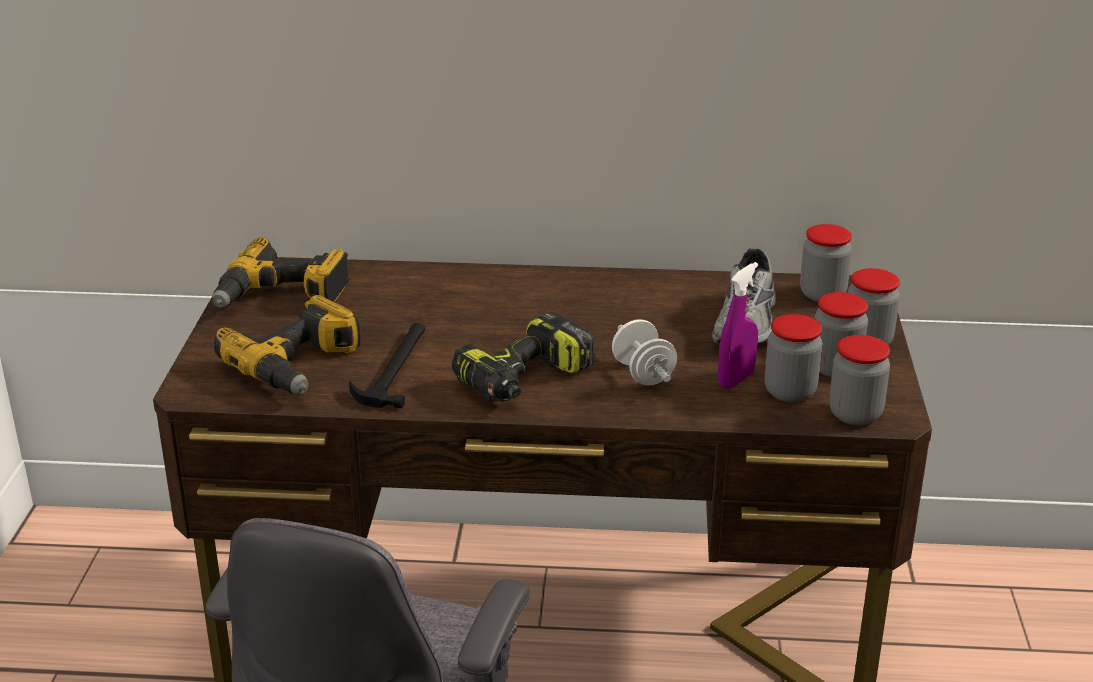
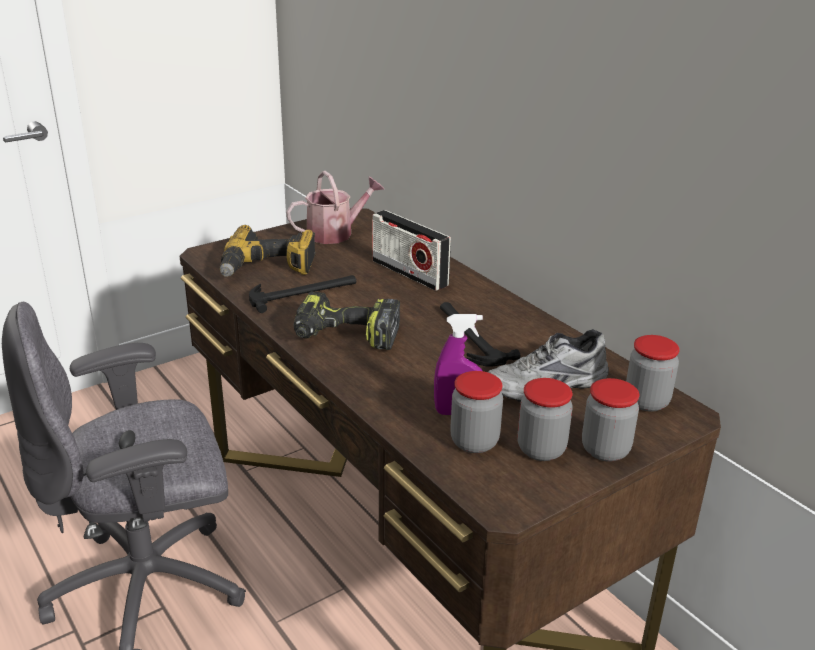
camera: 50 degrees right, 0 degrees up
power drill [213,237,350,307] -> watering can [286,171,384,244]
white dumbbell [612,319,677,385] -> none
jar [829,335,890,425] -> none
none -> radio [372,210,451,291]
none -> hammer [440,302,520,367]

